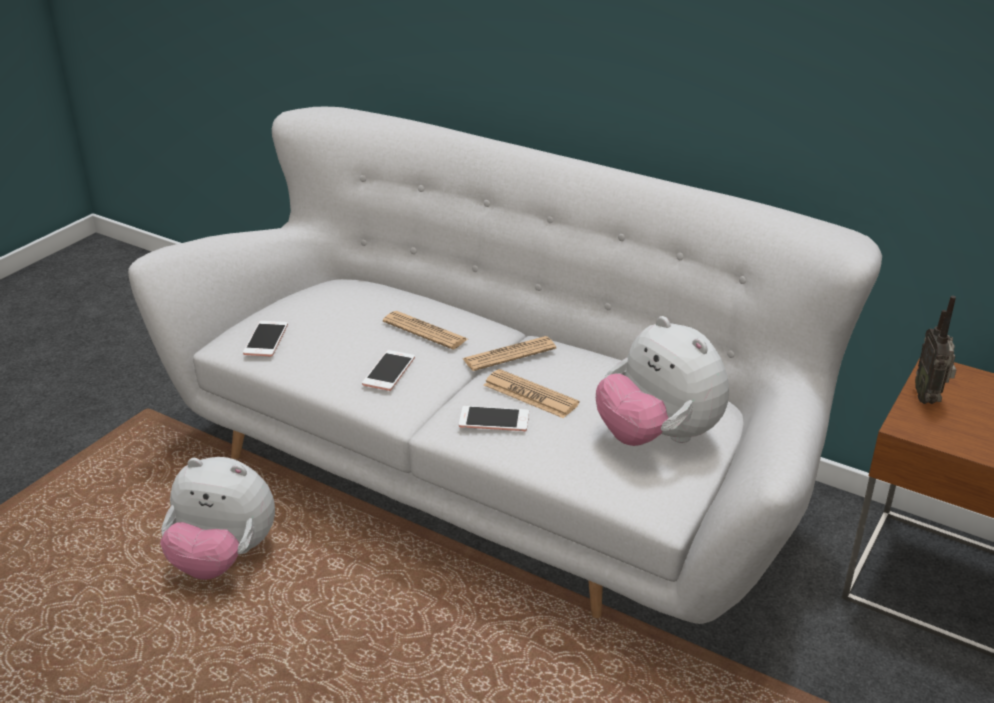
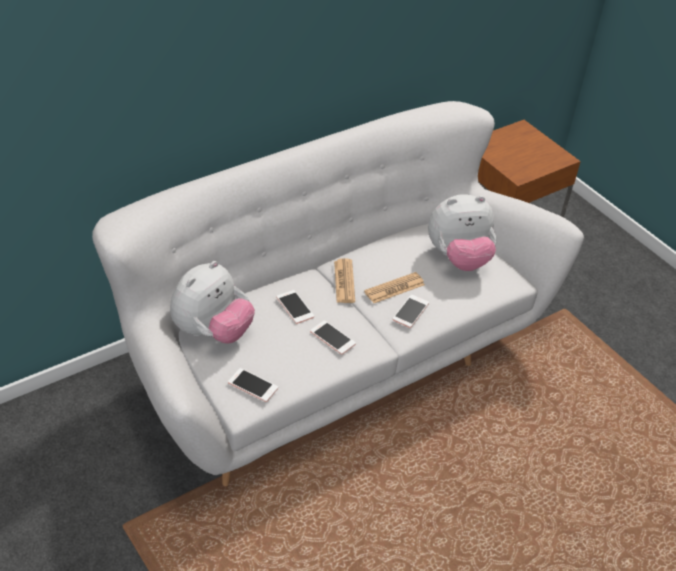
camera: 70 degrees left, 10 degrees up
plush toy [160,457,275,580] -> plush toy moved to [170,261,255,344]
newspaper [383,311,468,350] -> phone [276,290,314,324]
radio [915,296,956,404] -> none

